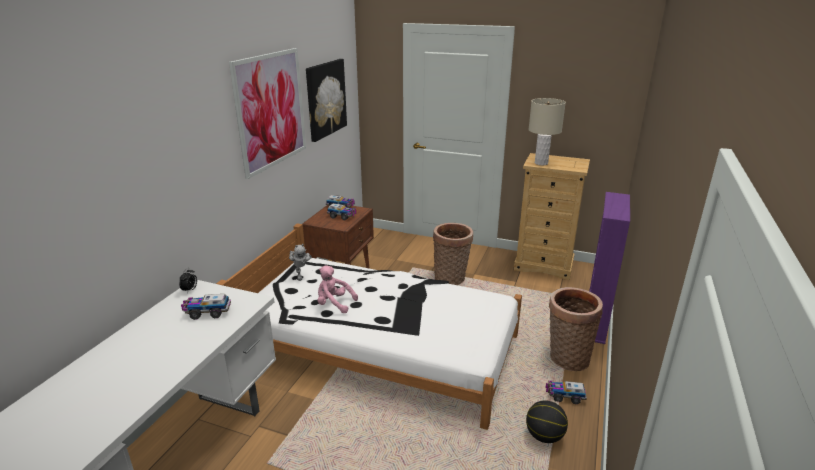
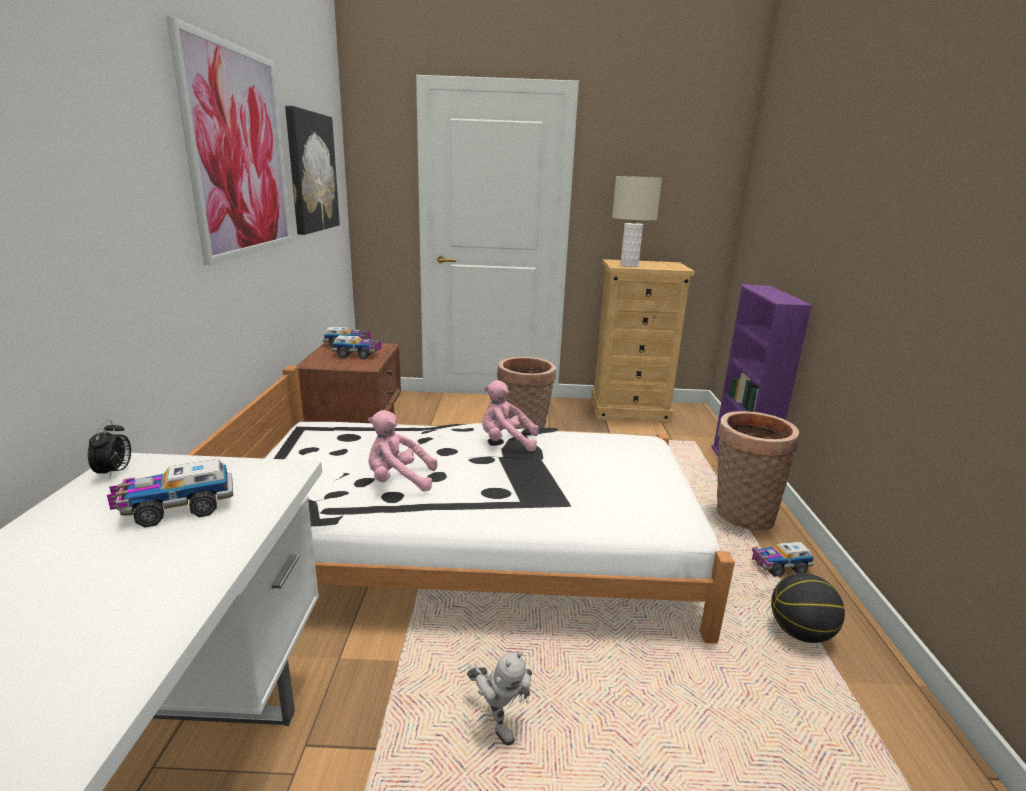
camera: 20 degrees left, 5 degrees down
toy robot [289,244,312,281] -> toy robot moved to [467,651,532,745]
none -> pink plush toy [482,380,539,451]

